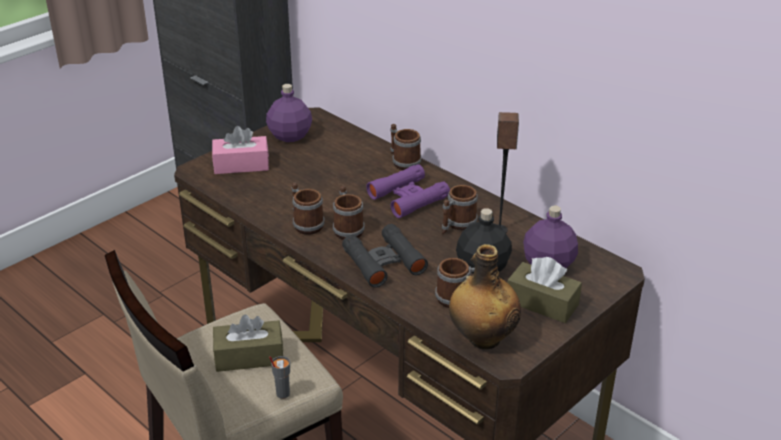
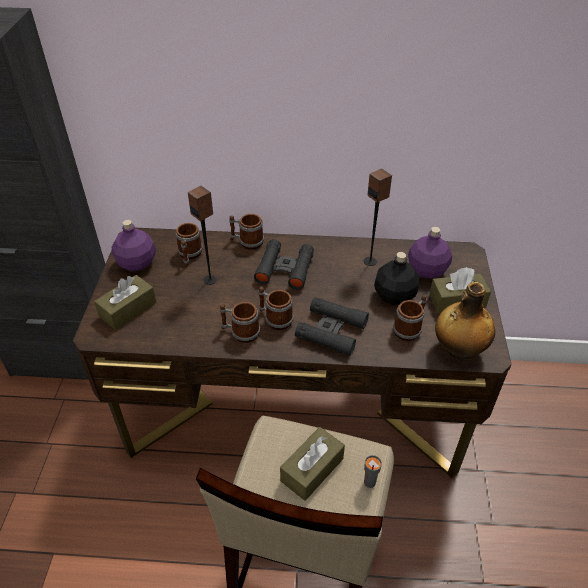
camera: 40 degrees left, 10 degrees up
pink tissue box [212,126,269,174] -> brown tissue box [94,275,156,330]
purple binoculars [366,164,450,218] -> black binoculars [254,239,314,290]
mug [442,185,478,234] -> mug moved to [176,223,203,267]
none -> speaker [188,186,217,285]

